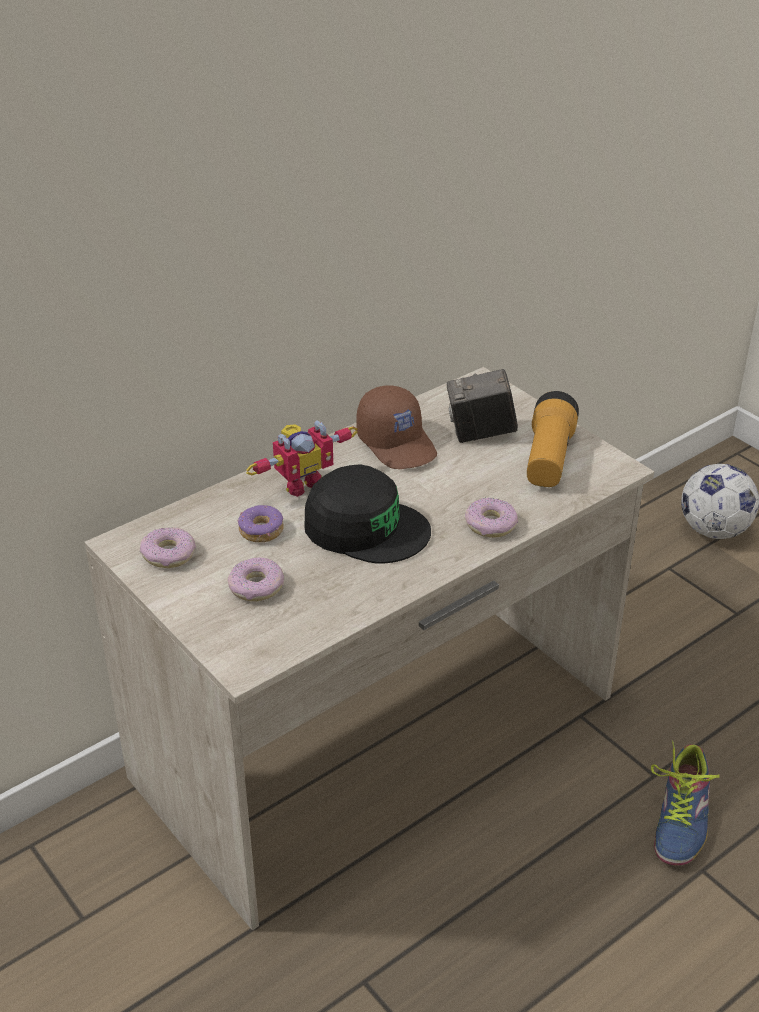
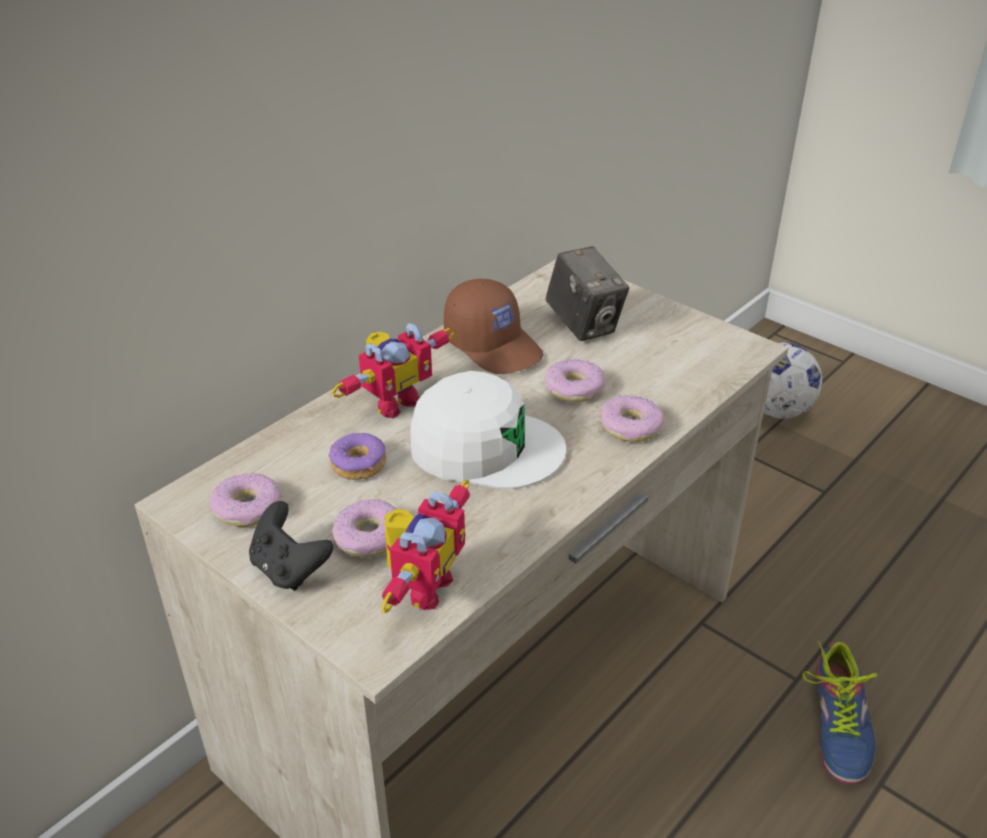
camera: 10 degrees left, 0 degrees up
black cap [305,464,431,564] -> white cap [410,371,566,489]
camera [447,369,518,443] -> camera turned 105 degrees counterclockwise [546,246,629,341]
flashlight [527,391,579,487] -> none
none -> black game controller [249,501,333,591]
none -> toy robot [381,480,470,613]
none -> donut [544,358,606,402]

